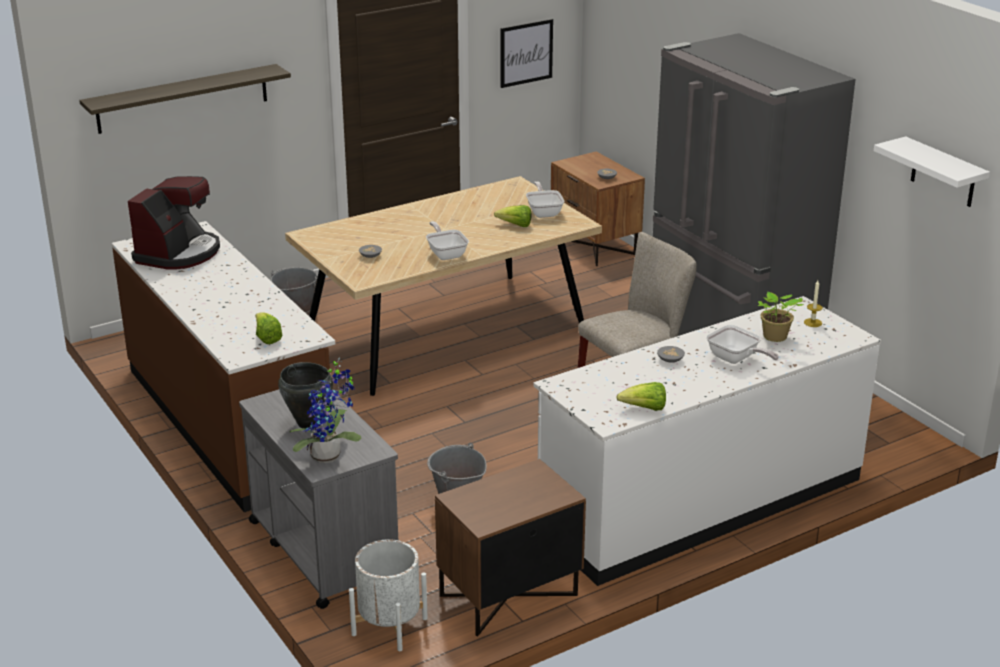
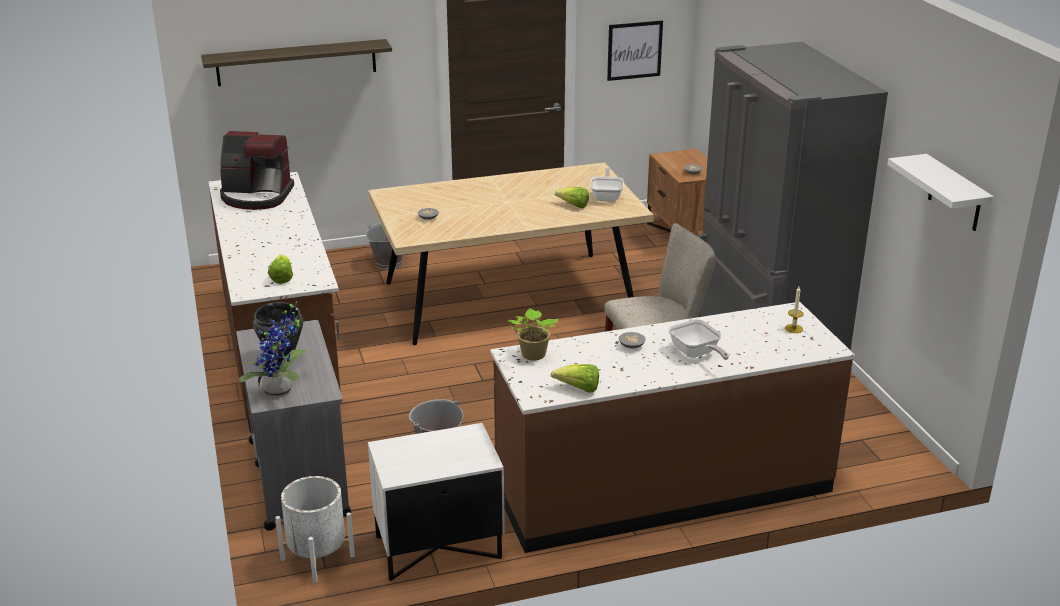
camera: 15 degrees right, 0 degrees up
coffee machine [128,176,220,269] -> coffee machine turned 60 degrees clockwise [220,131,294,210]
frying pan [426,221,469,260] -> none
brown nightstand [435,459,586,636] -> white nightstand [368,423,505,581]
white counter [533,296,881,586] -> brown counter [490,302,855,553]
potted plant [758,292,804,342] -> potted plant moved to [508,308,558,360]

